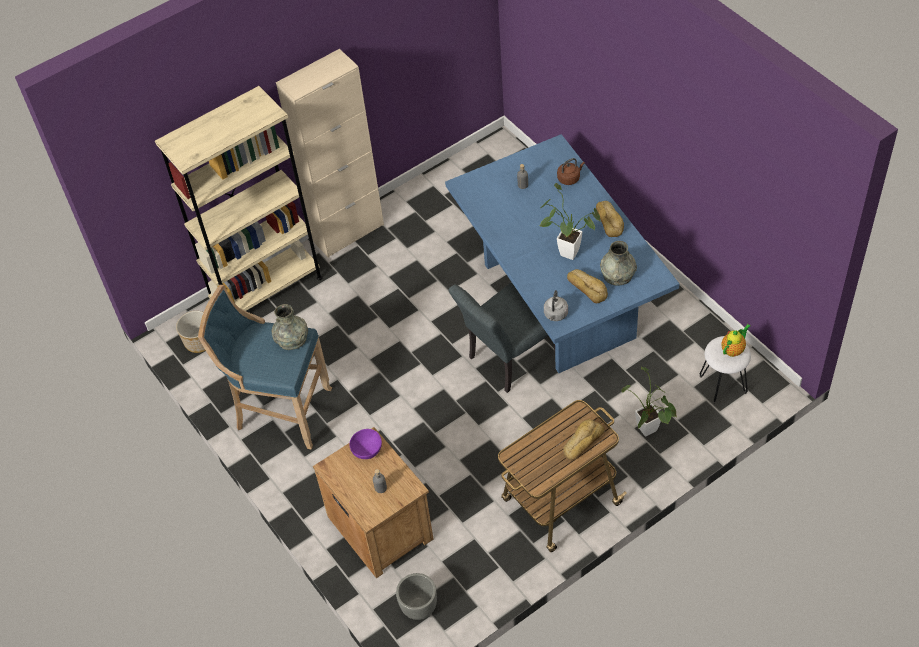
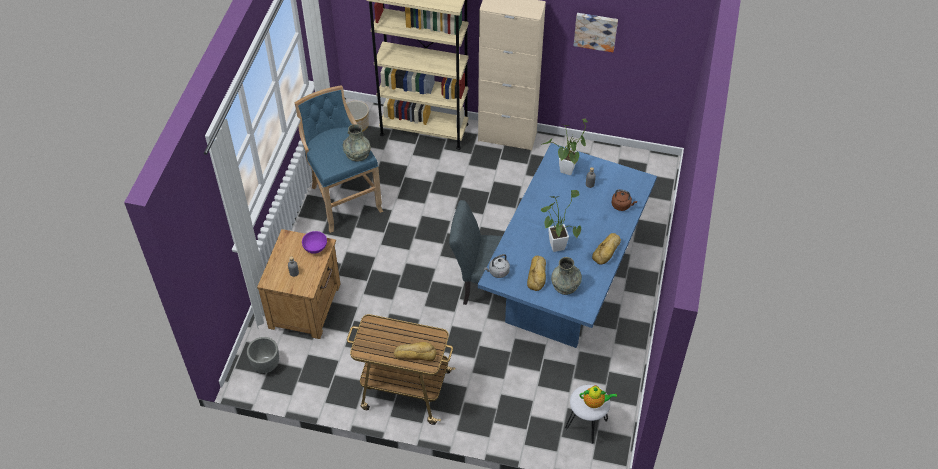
camera: 45 degrees right, 0 degrees up
potted plant [621,367,677,437] -> potted plant moved to [540,119,588,175]
none -> picture [573,13,618,52]

